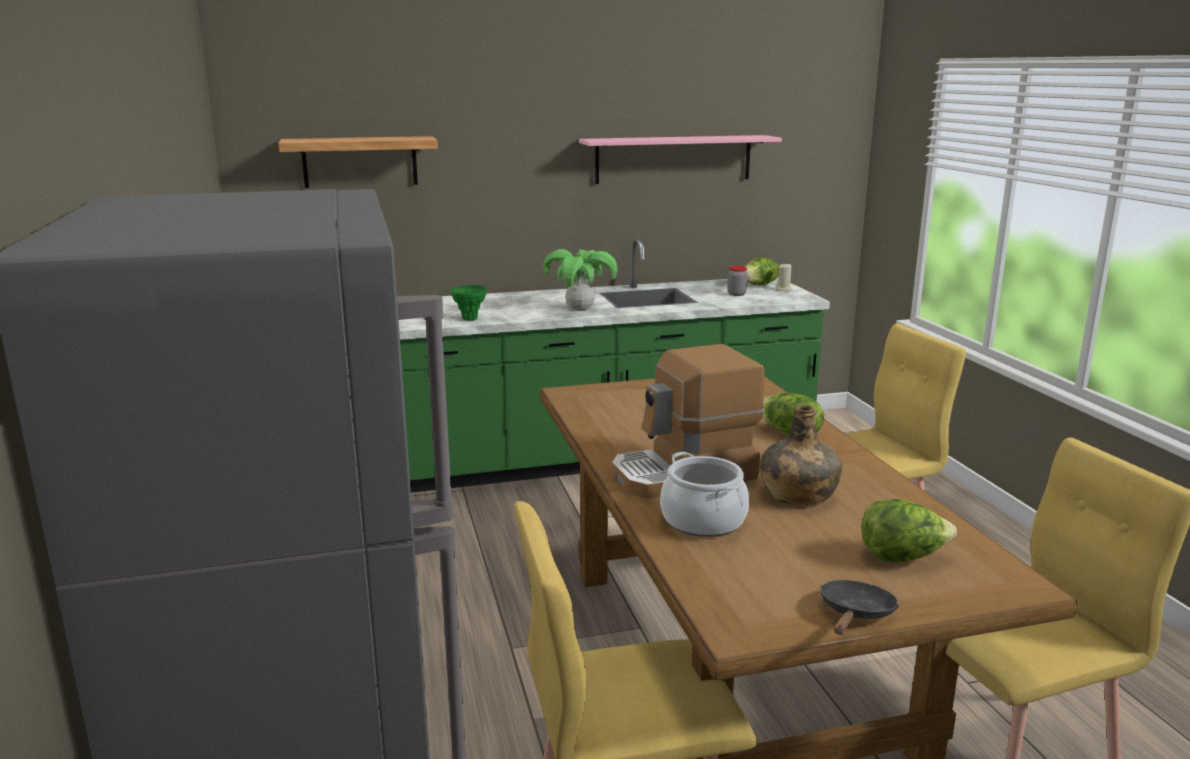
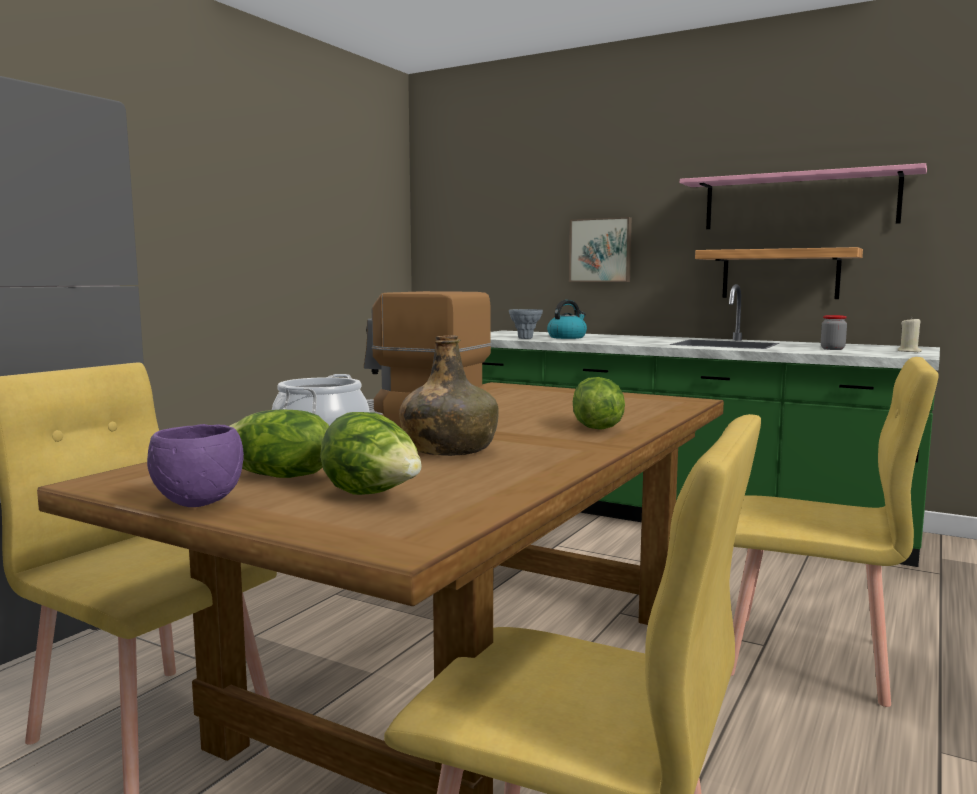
camera: 45 degrees right, 10 degrees down
shelf [278,136,438,188] -> shelf moved to [695,247,863,299]
green vase [450,285,487,321] -> grey vase [509,309,543,339]
potted plant [543,249,617,311] -> none
lettuce [745,257,779,285] -> lettuce moved to [230,409,329,478]
black frying pan [820,580,899,635] -> purple bowl [147,424,244,507]
none -> kettle [547,300,587,339]
none -> picture [569,217,632,282]

